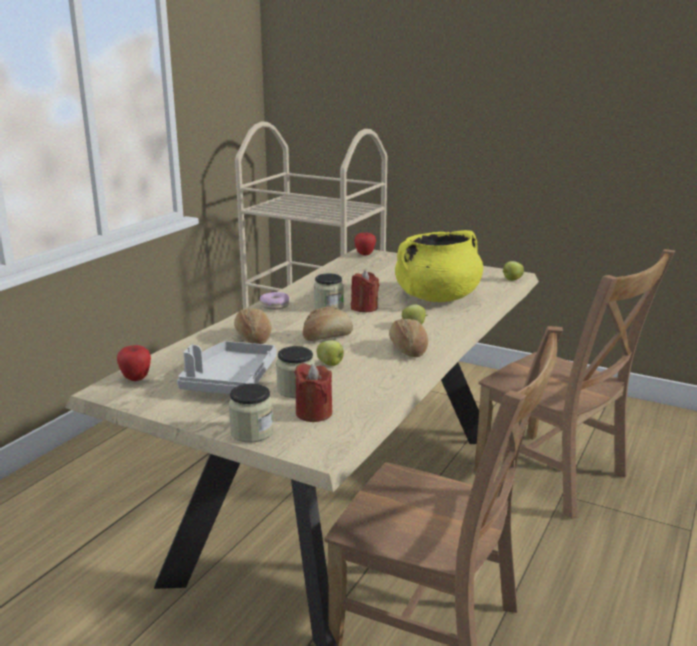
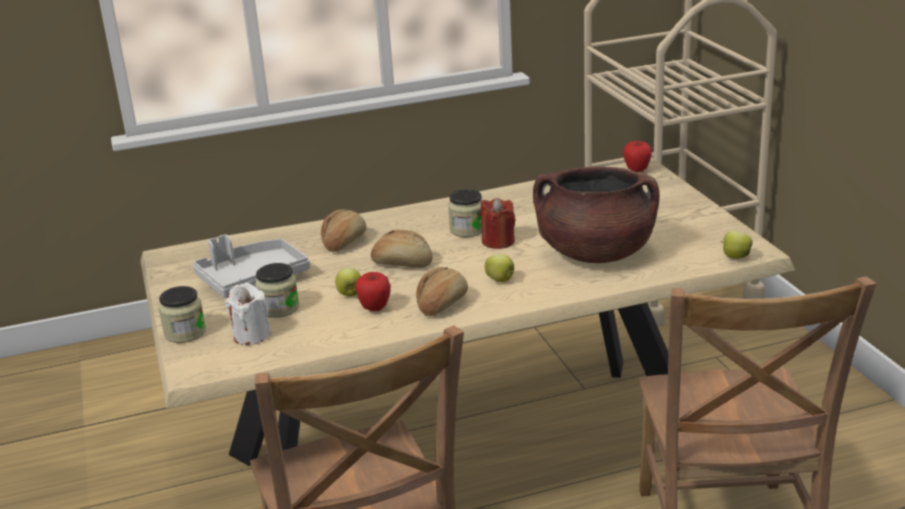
camera: 45 degrees right, 5 degrees up
apple [117,345,151,381] -> apple moved to [355,272,391,311]
donut [260,292,289,310] -> none
red candle [294,363,332,422] -> white candle [225,283,272,345]
yellow cooking pot [395,230,483,302] -> brown cooking pot [533,166,660,263]

